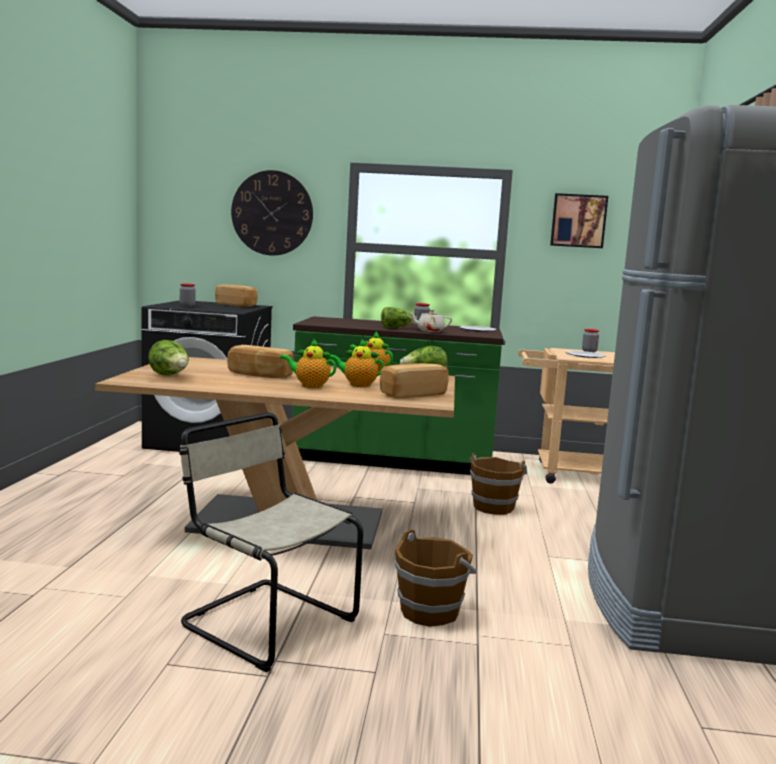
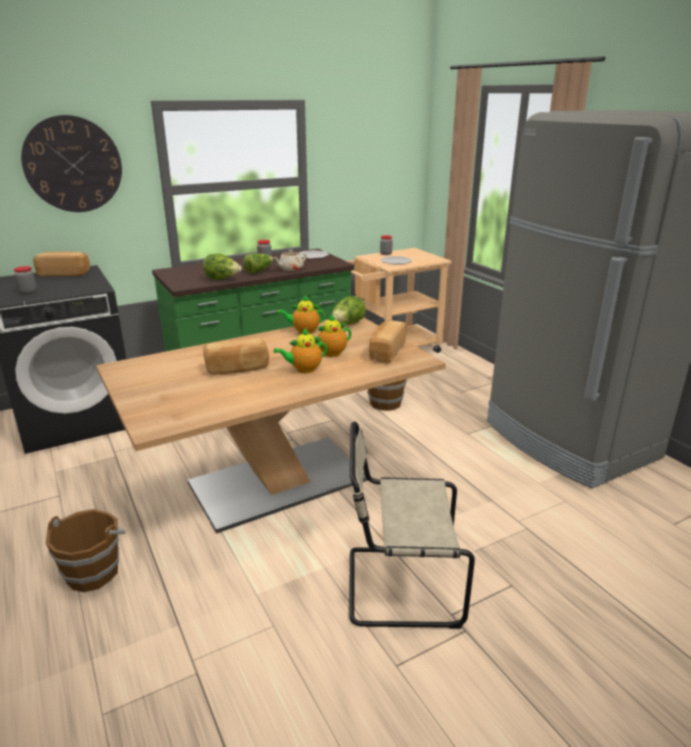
camera: 35 degrees left, 15 degrees up
lettuce [148,340,189,375] -> lettuce moved to [203,253,242,280]
brown bucket [395,530,477,627] -> brown bucket moved to [46,509,126,592]
picture [550,193,608,248] -> none

